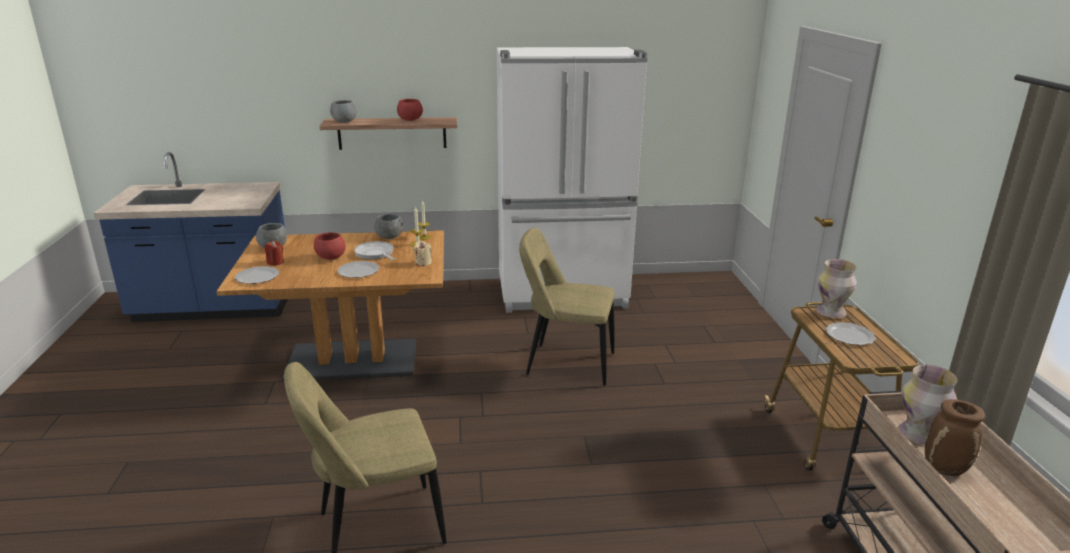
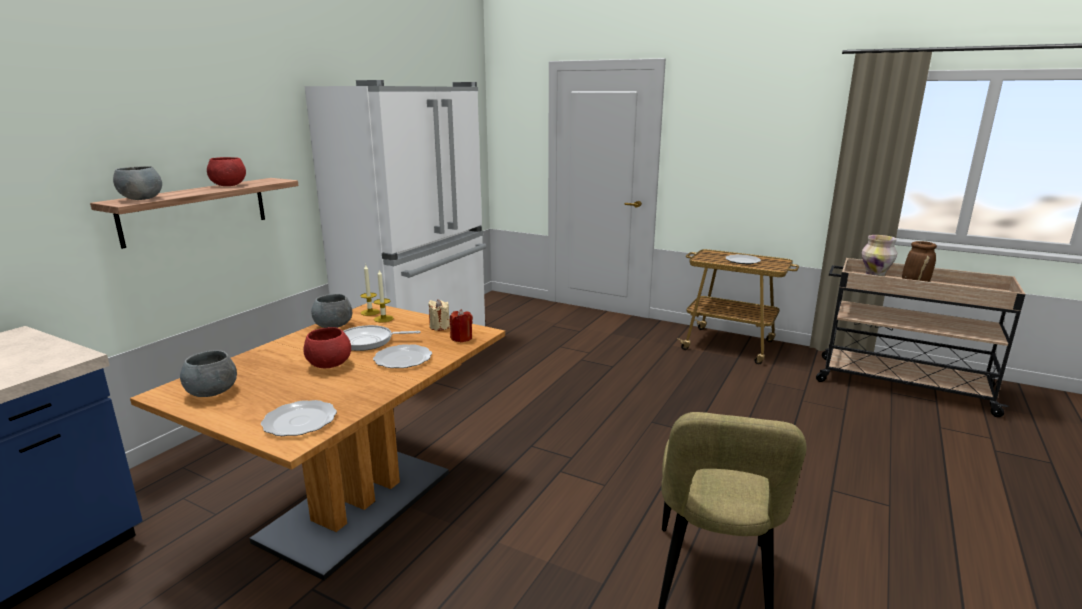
camera: 55 degrees left, 5 degrees down
red candle [265,241,284,265] -> red candle moved to [450,309,473,342]
beige chair [519,228,615,385] -> none
vase [816,259,857,318] -> none

